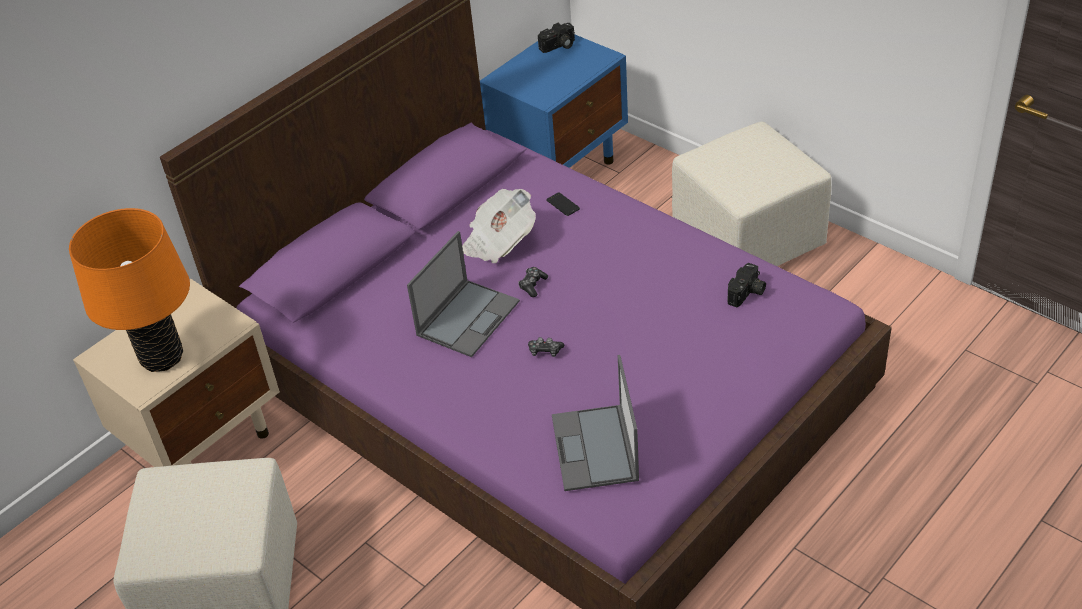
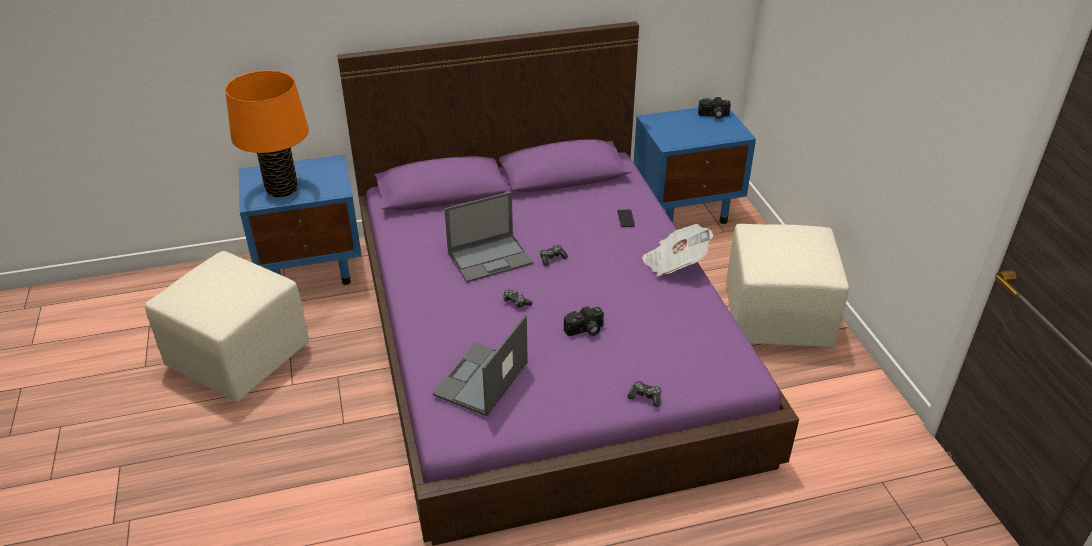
camera: 30 degrees right, 5 degrees down
beige nightstand [73,279,280,467] -> blue nightstand [239,155,362,285]
newspaper [462,189,536,263] -> newspaper moved to [642,224,713,276]
camera [728,263,766,308] -> camera moved to [564,306,604,336]
none -> game controller [627,381,661,407]

